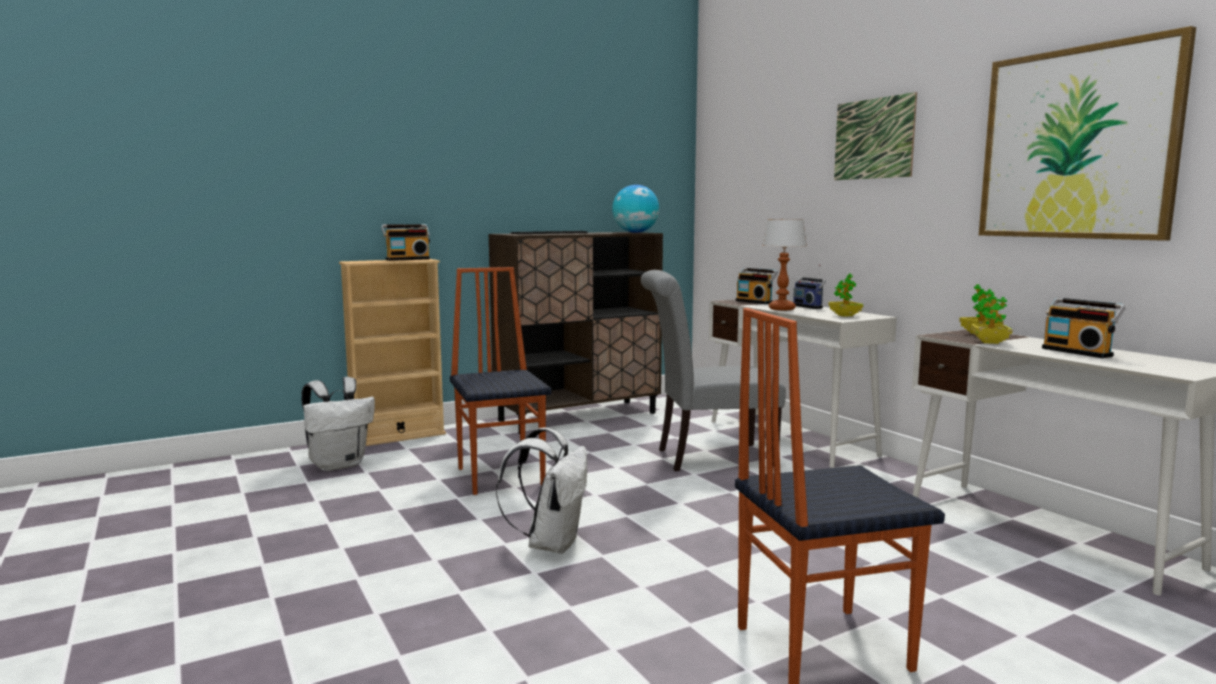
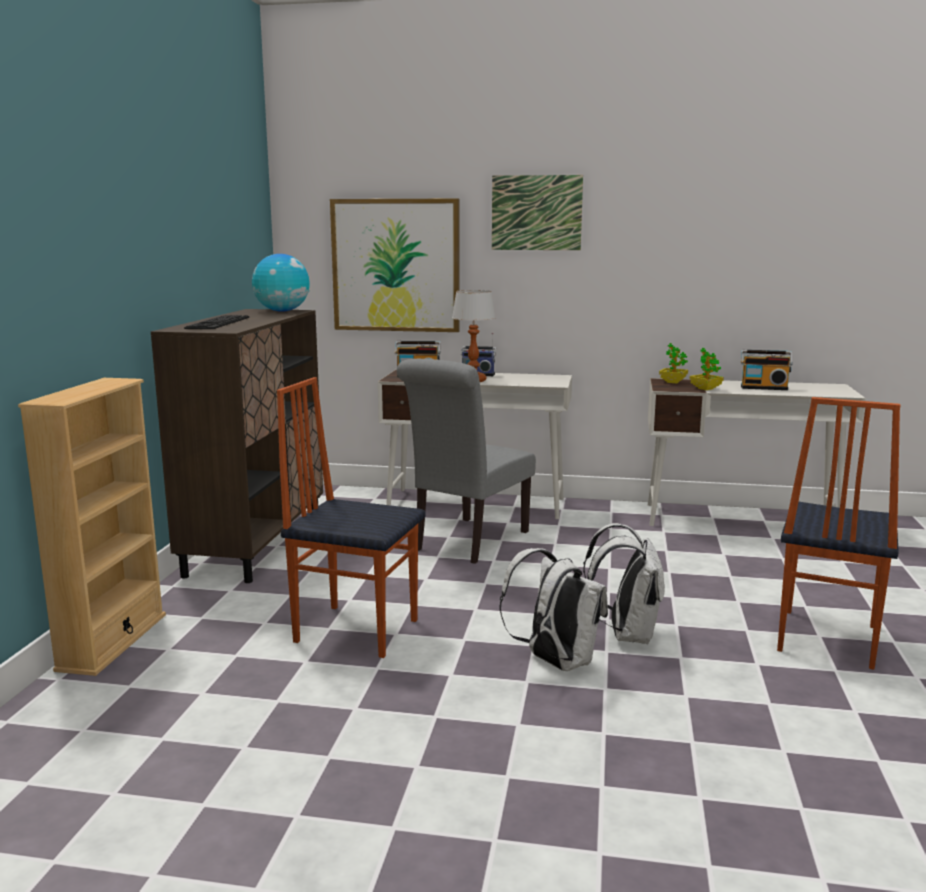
camera: 50 degrees left, 5 degrees up
white backpack [302,377,375,471] -> white backpack moved to [583,523,665,644]
radio [381,224,430,261] -> none
potted plant [828,274,863,317] -> none
picture [979,26,1196,241] -> picture moved to [330,198,460,332]

